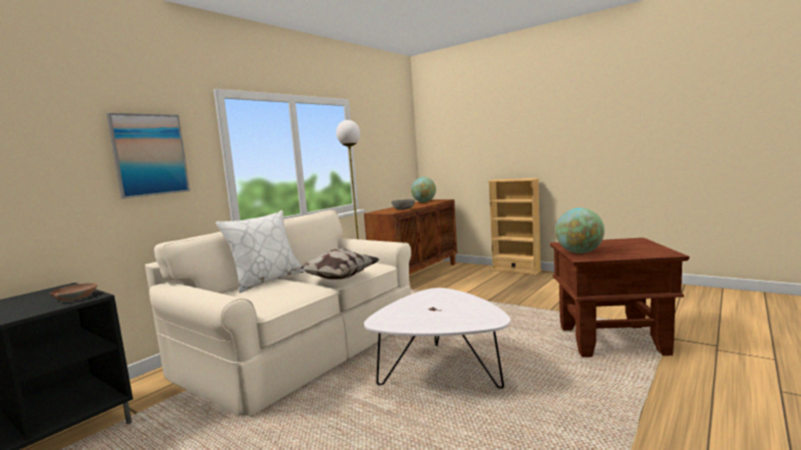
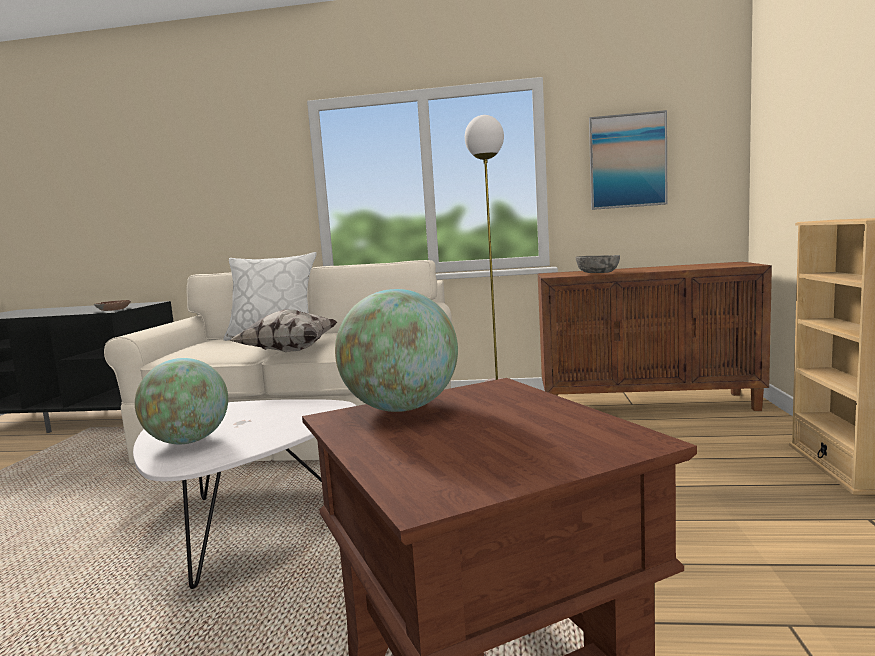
camera: 60 degrees right, 0 degrees up
picture [107,113,190,199] -> picture moved to [589,110,667,210]
globe [411,177,436,202] -> globe moved to [135,358,228,444]

